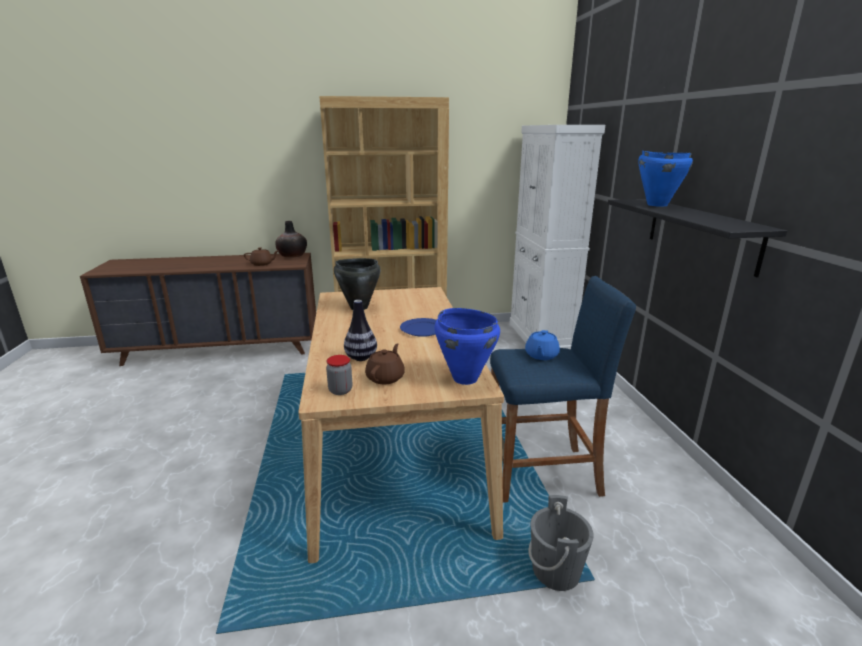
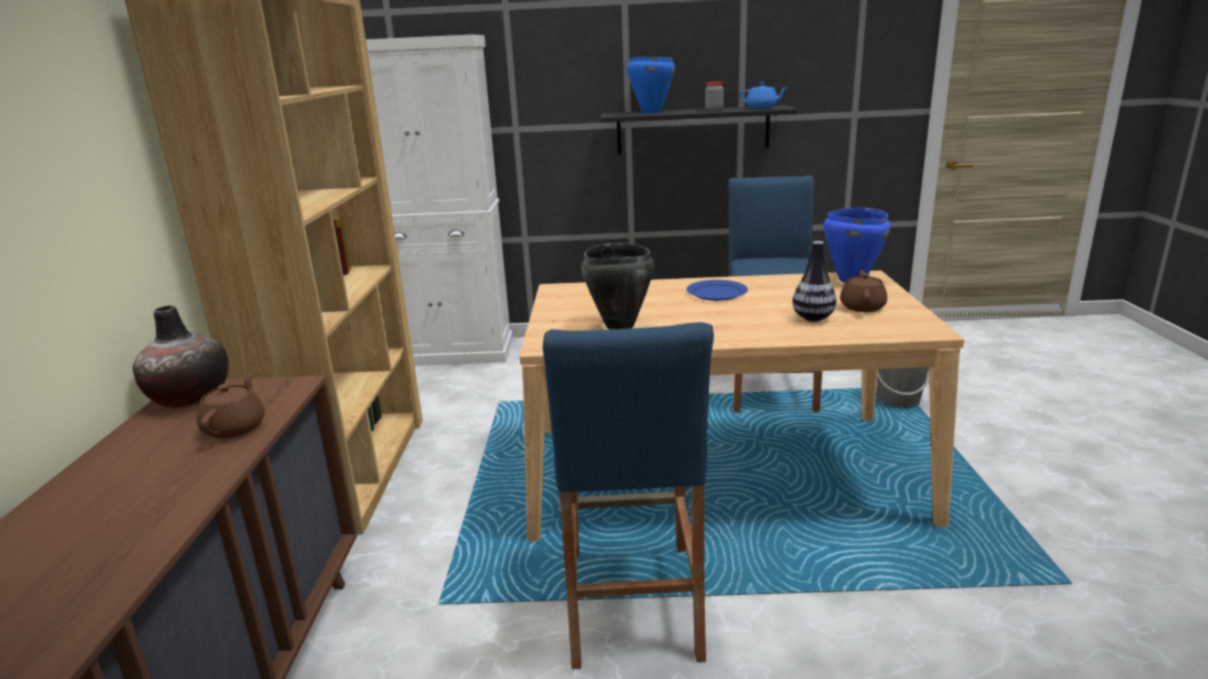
camera: 80 degrees left, 0 degrees up
jar [326,355,352,395] -> jar moved to [705,82,724,111]
brown teapot [365,343,405,384] -> brown teapot turned 75 degrees clockwise [840,270,887,312]
blue teapot [525,330,560,360] -> blue teapot moved to [740,82,789,109]
none -> blue stool [543,322,714,669]

